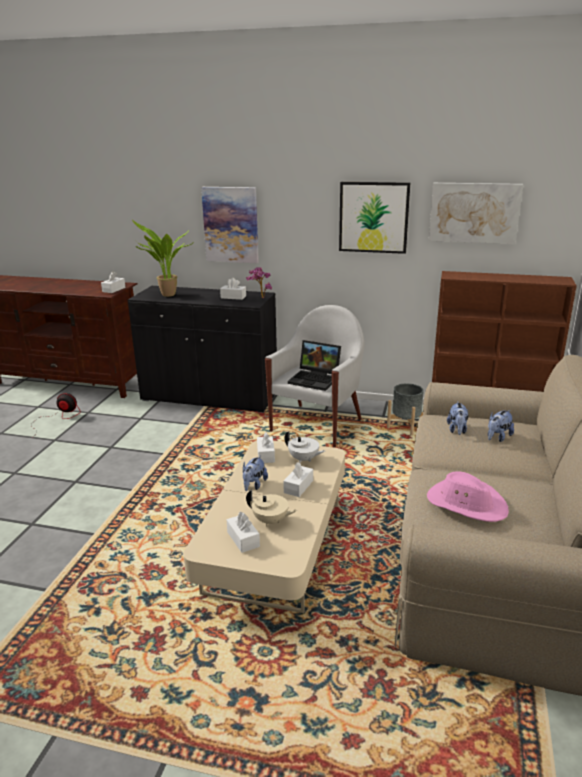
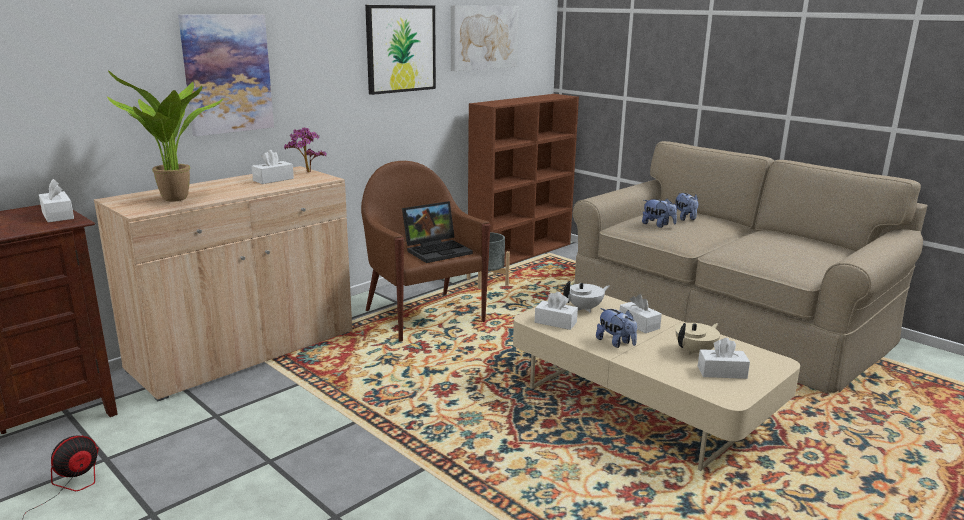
camera: 60 degrees left, 5 degrees down
black cabinet [128,286,277,413] -> beige cabinet [94,166,352,402]
white armchair [265,305,364,448] -> brown armchair [361,161,490,342]
pink hat [427,471,509,522] -> none

